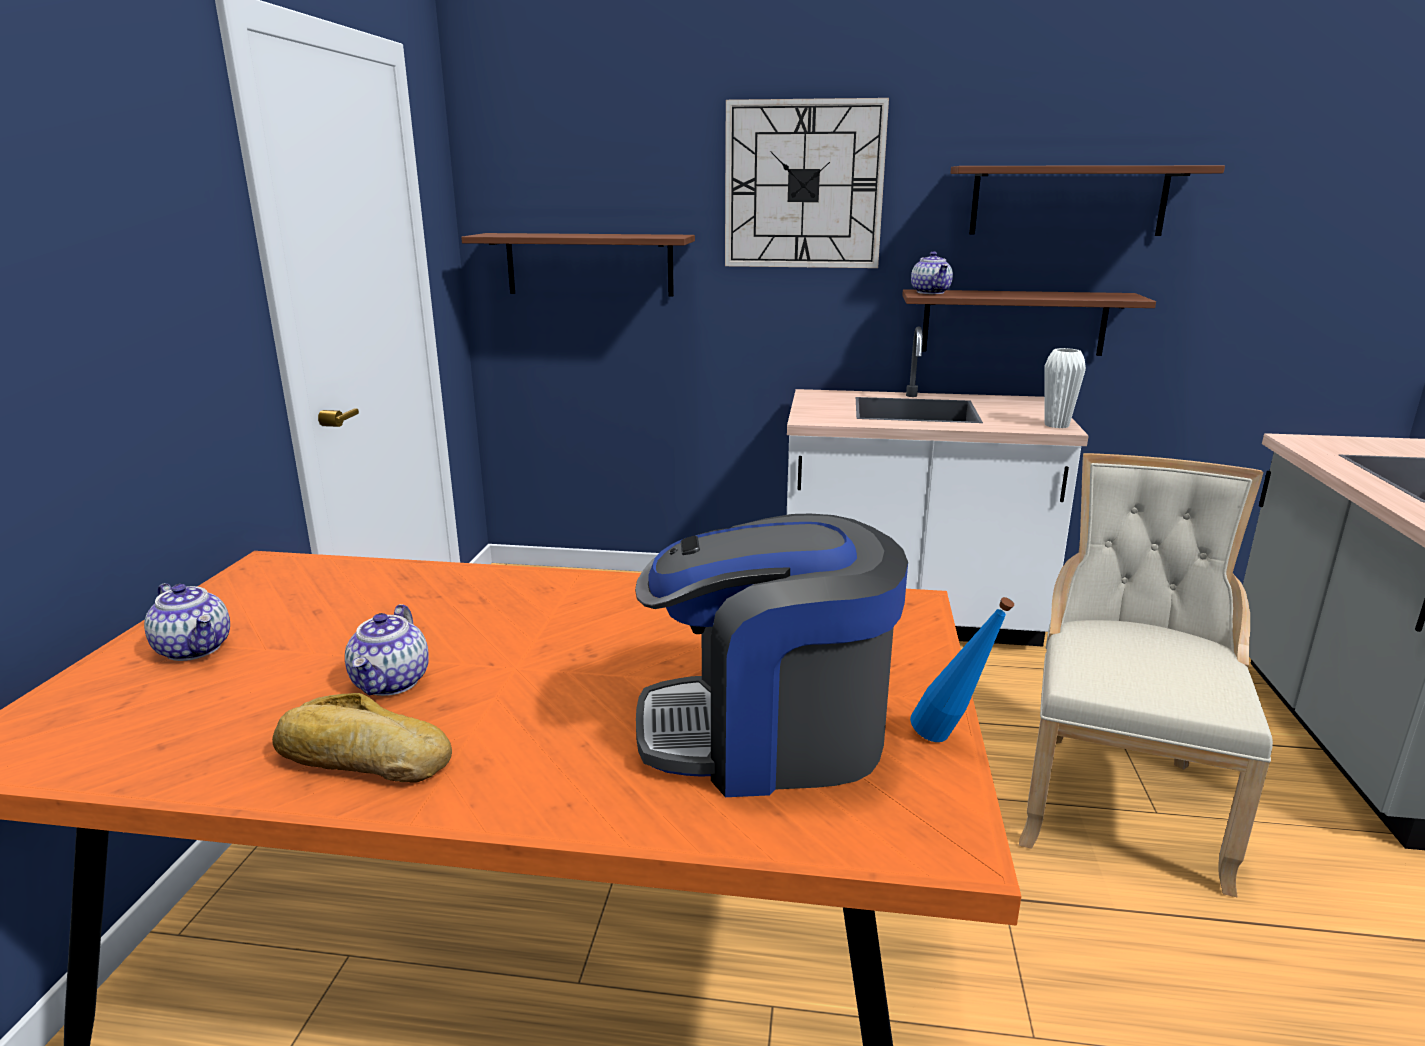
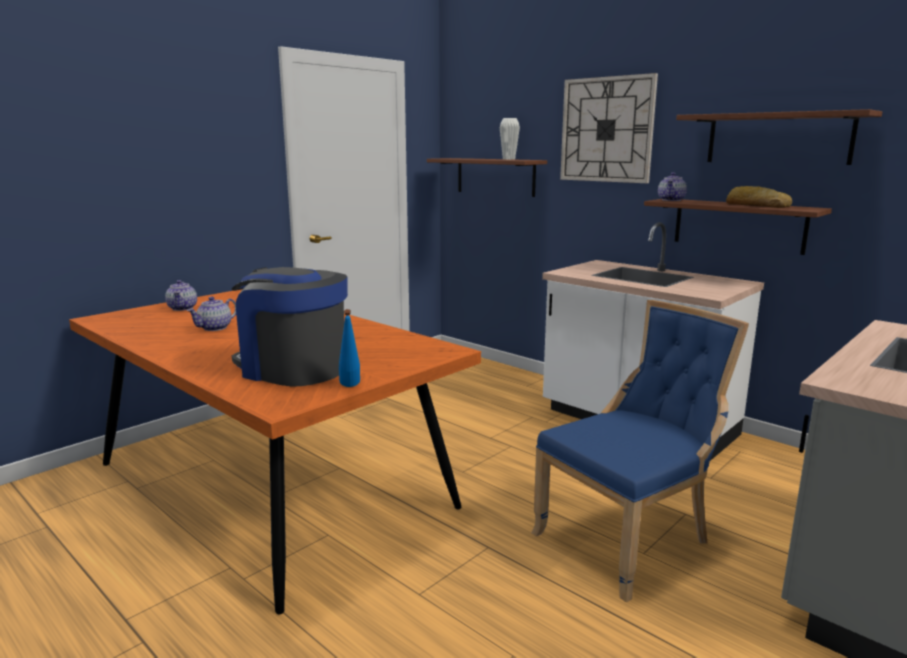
camera: 35 degrees right, 5 degrees down
bread [272,693,452,783] -> bread moved to [726,186,792,208]
beige chair [1019,453,1273,898] -> blue chair [531,300,749,602]
white vase [1044,348,1086,428] -> white vase moved to [500,118,520,160]

